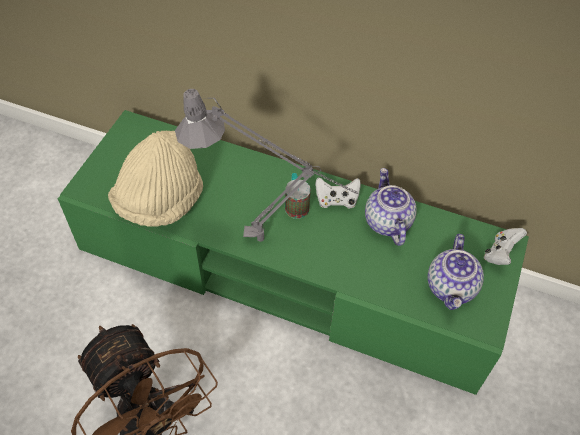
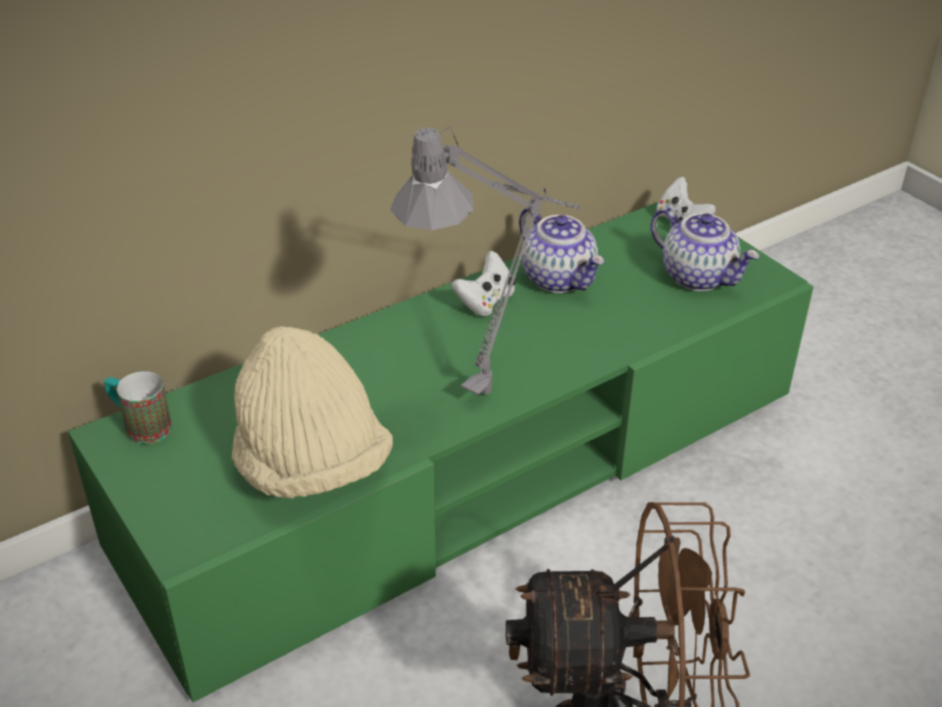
camera: 55 degrees left, 15 degrees down
mug [285,173,311,219] -> mug moved to [104,371,172,444]
teapot [365,168,417,246] -> teapot turned 150 degrees counterclockwise [519,208,604,293]

